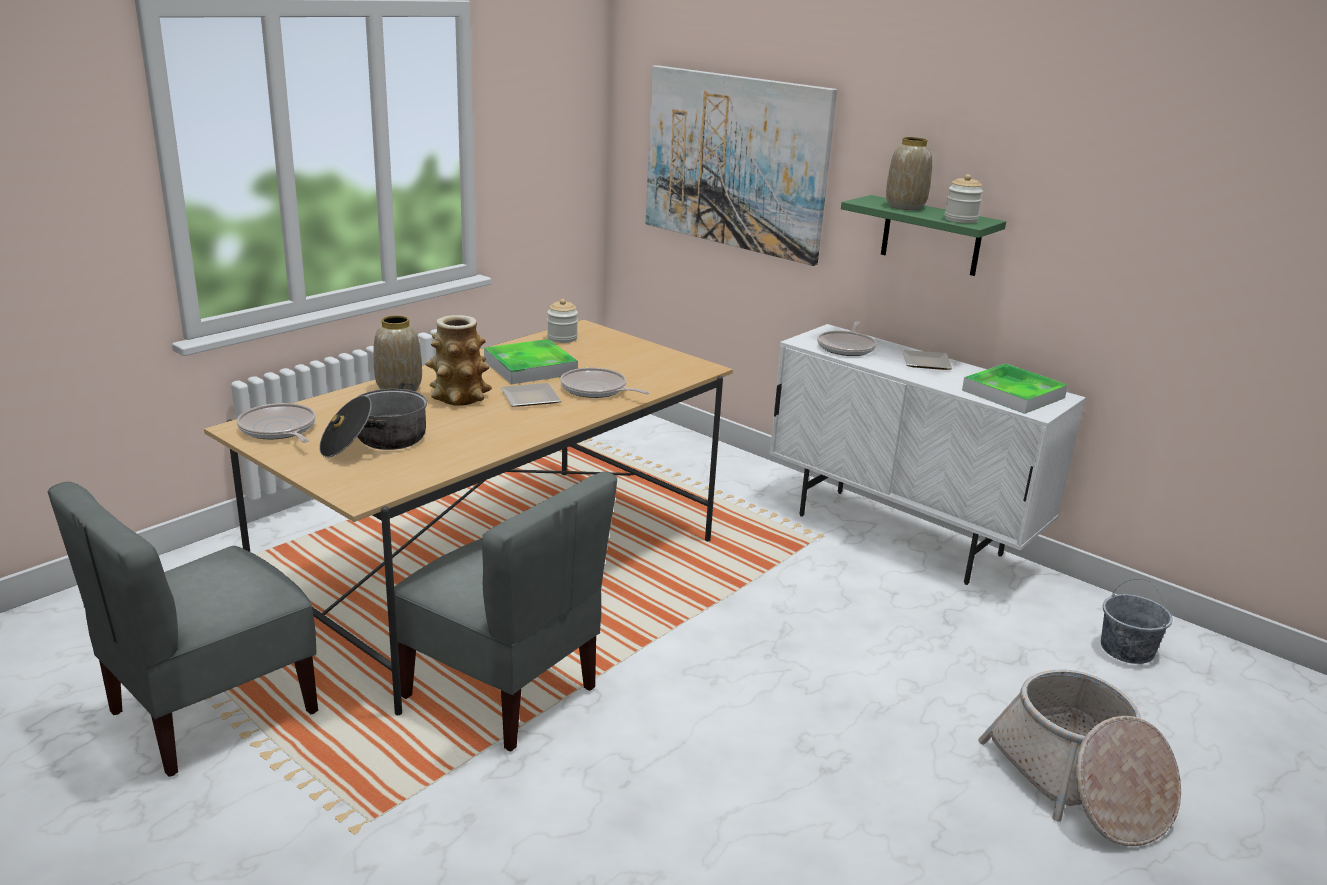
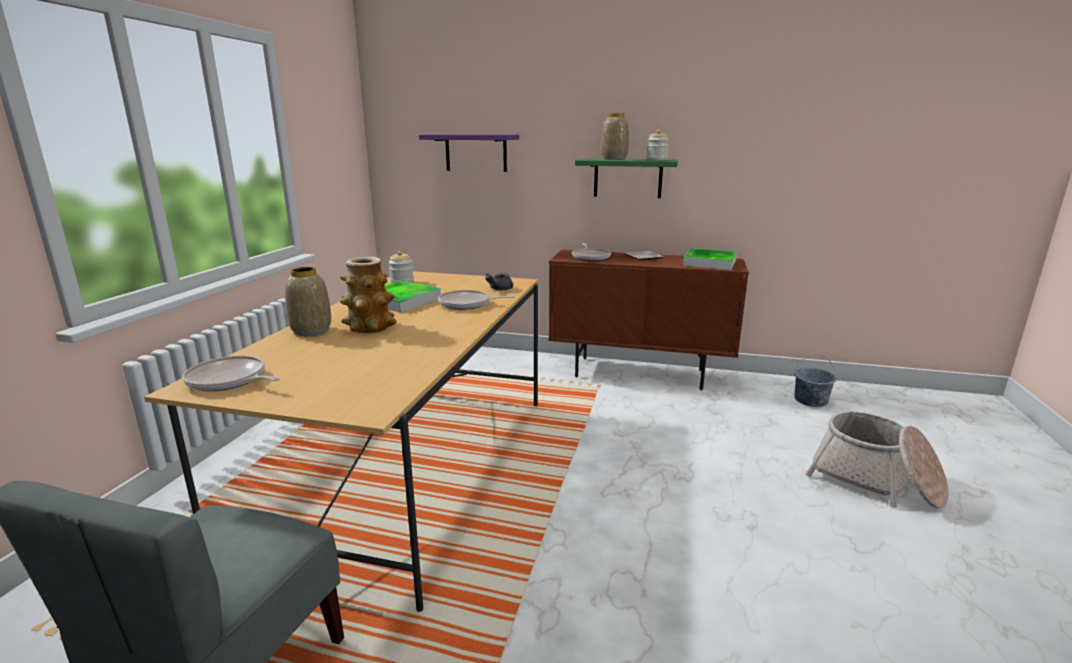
camera: 25 degrees left, 5 degrees down
cooking pot [319,383,427,457] -> none
grey chair [394,471,617,752] -> none
plate [500,383,561,407] -> none
picture [646,65,837,266] -> purple shelf [419,134,519,172]
white cabinet [769,324,1086,585] -> brown cabinet [548,250,749,390]
none -> grey teapot [485,273,513,290]

